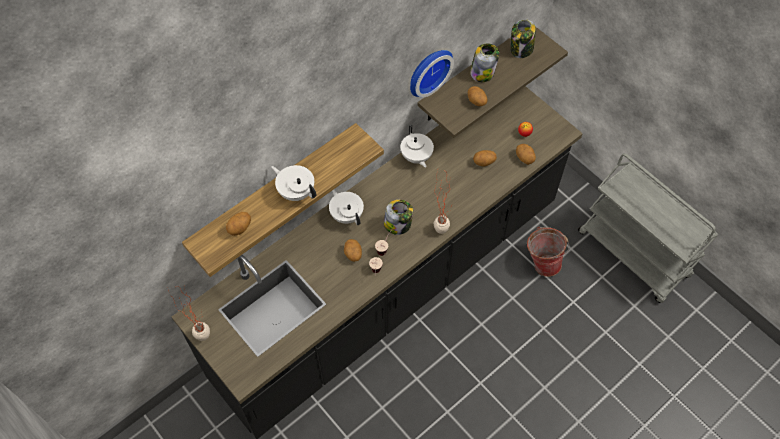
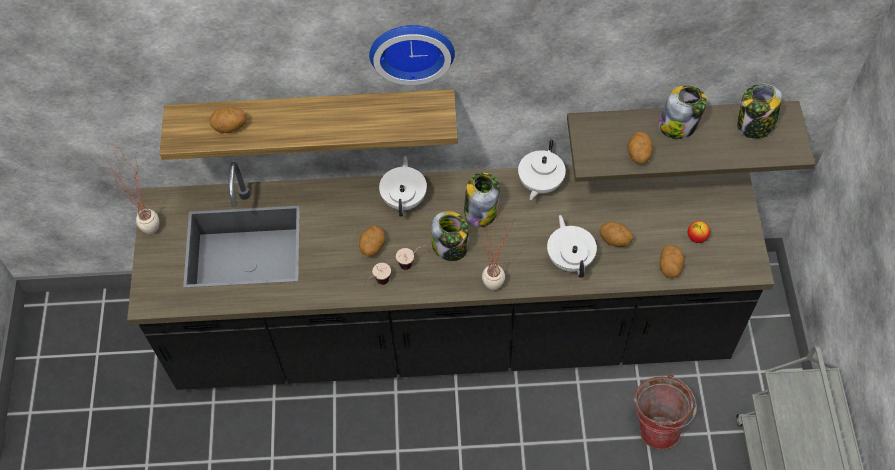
camera: 40 degrees right, 0 degrees up
white teapot [271,165,316,201] -> white teapot moved to [547,215,597,278]
wall clock [410,50,454,98] -> wall clock moved to [369,25,455,85]
none -> jar [464,173,500,227]

